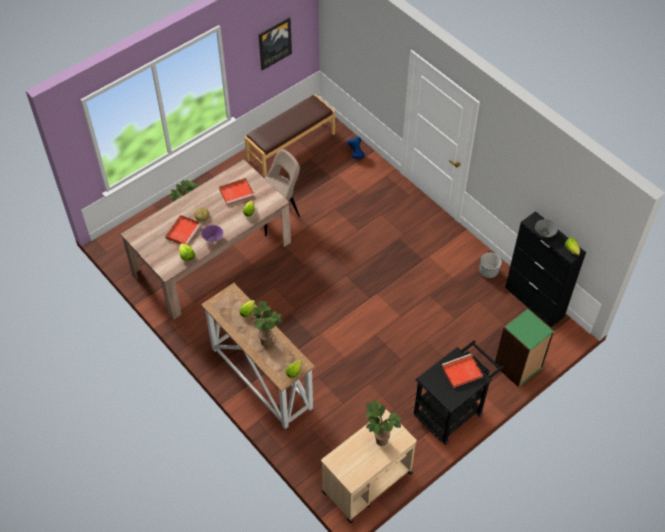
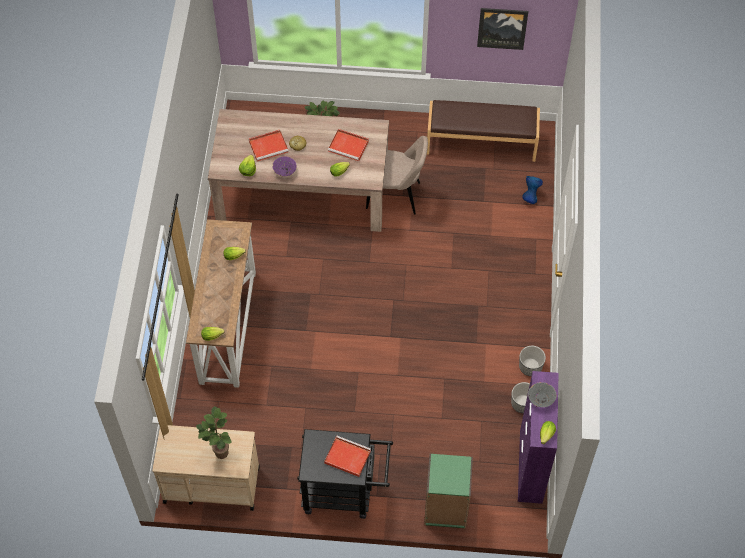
camera: 45 degrees right, 5 degrees up
potted plant [252,301,282,346] -> none
black cabinet [505,211,586,327] -> purple cabinet [518,371,559,504]
none -> planter [519,346,546,376]

